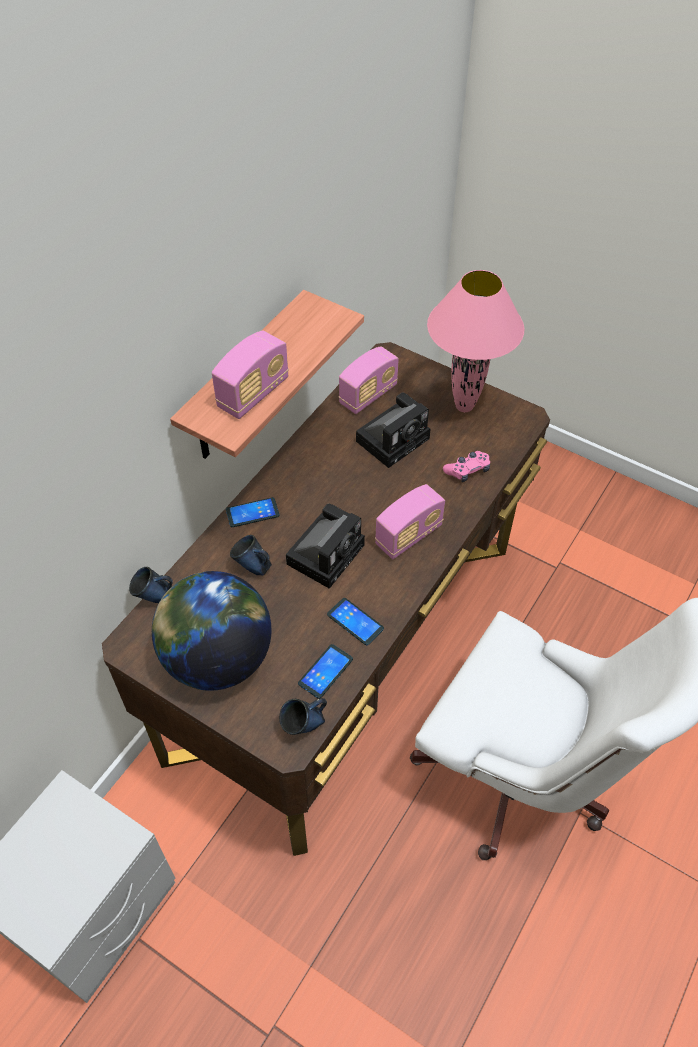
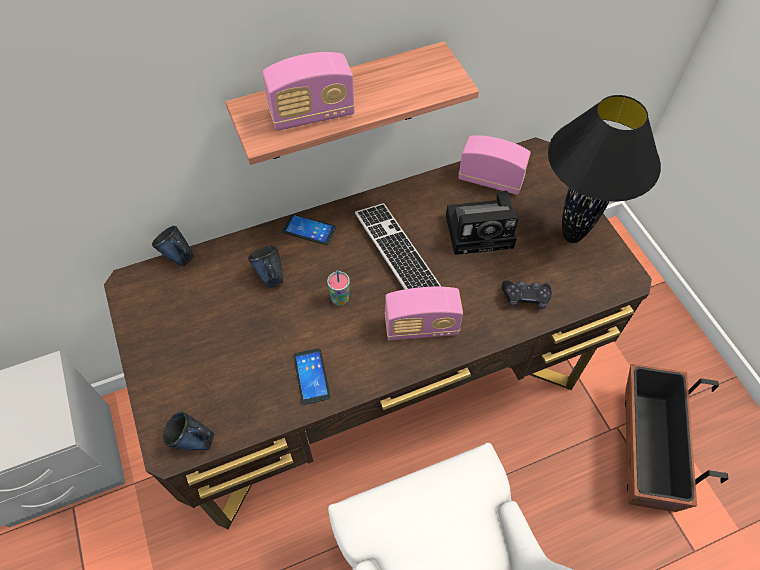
camera: 35 degrees right, 5 degrees up
globe [152,571,271,691] -> none
camera [286,504,365,589] -> cup [327,270,350,306]
phone [298,644,353,699] -> none
radio [339,346,399,414] -> radio turned 150 degrees counterclockwise [458,135,531,195]
pink table lamp [427,270,524,412] -> black table lamp [548,95,661,243]
pink game controller [443,451,490,482] -> black game controller [502,280,552,309]
none -> keyboard [355,203,442,289]
none -> planter [625,364,728,512]

